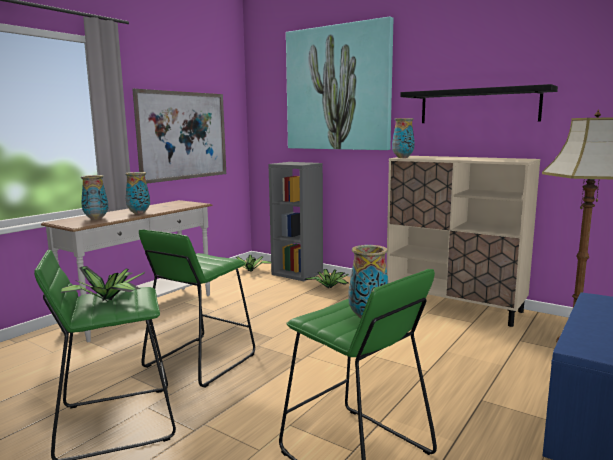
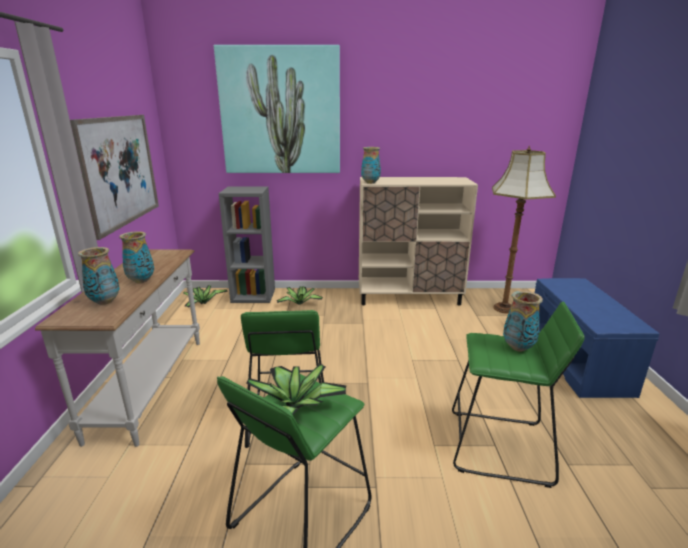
camera: 35 degrees left, 10 degrees up
black shelf [400,84,558,123] -> none

